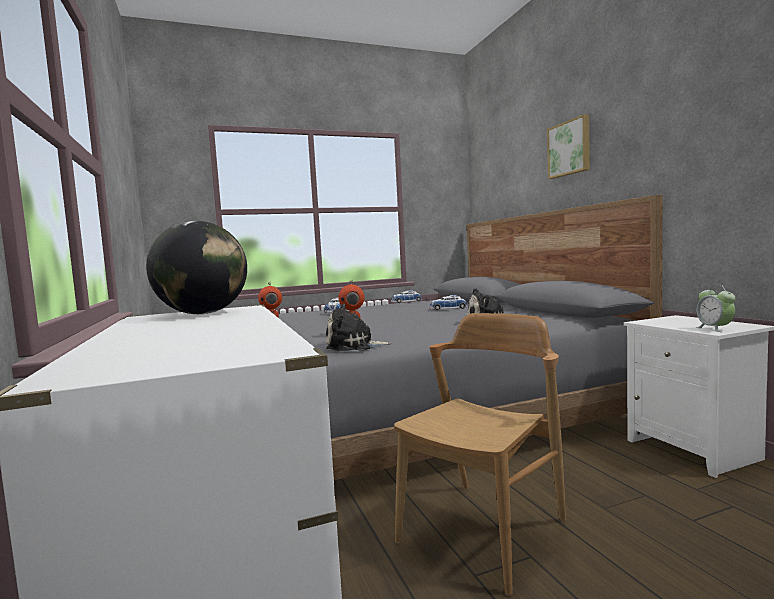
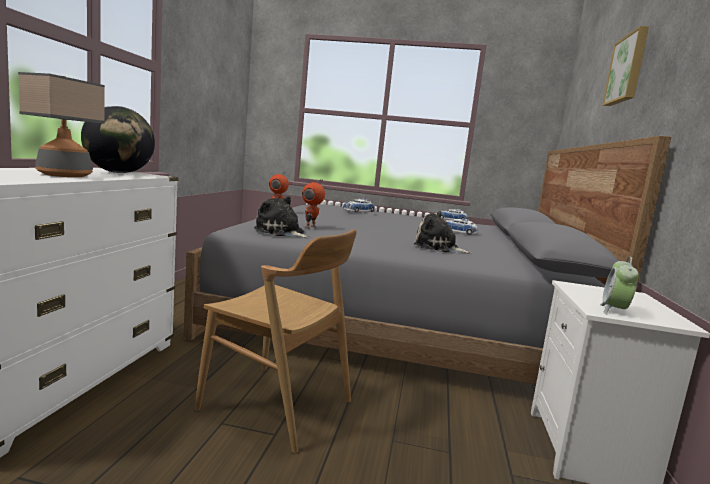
camera: 30 degrees right, 5 degrees up
brown chair [394,313,566,596] -> brown chair turned 45 degrees clockwise [194,230,356,453]
none -> table lamp [18,72,105,177]

